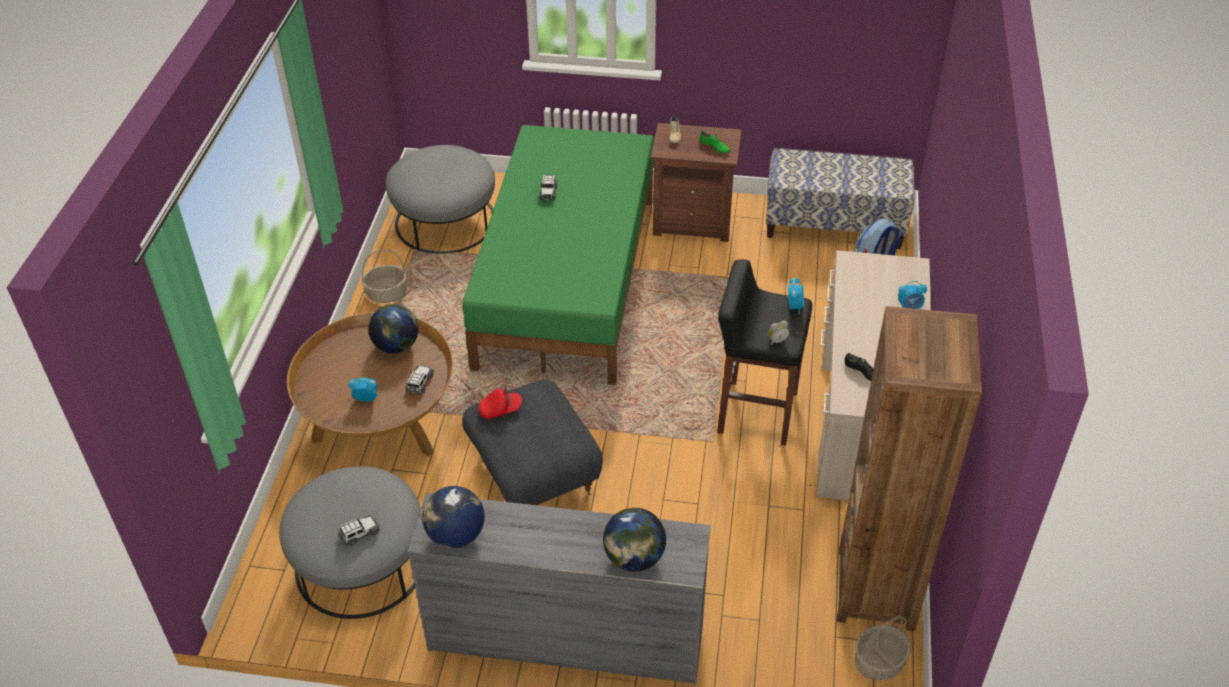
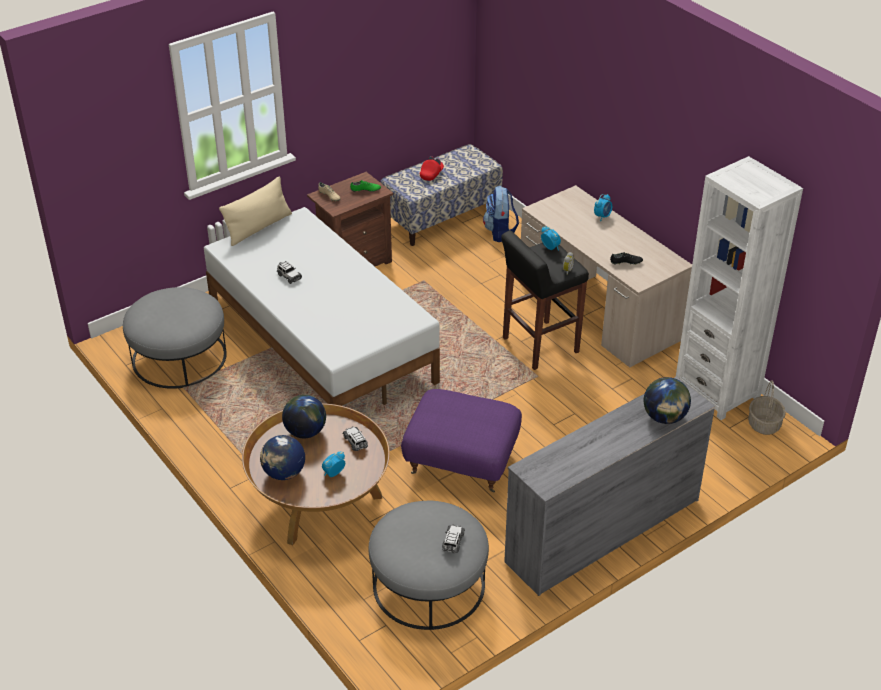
camera: 45 degrees left, 5 degrees down
basket [362,249,407,303] -> none
globe [422,486,484,548] -> globe moved to [260,435,305,480]
green bed [462,125,654,385] -> white bed [204,207,440,406]
grey ottoman [462,379,603,505] -> purple ottoman [401,389,522,493]
red cap [478,386,522,419] -> red cap moved to [420,156,444,181]
brown bookcase [837,306,982,631] -> white bookcase [676,156,803,420]
none -> beige pillow [219,176,292,246]

